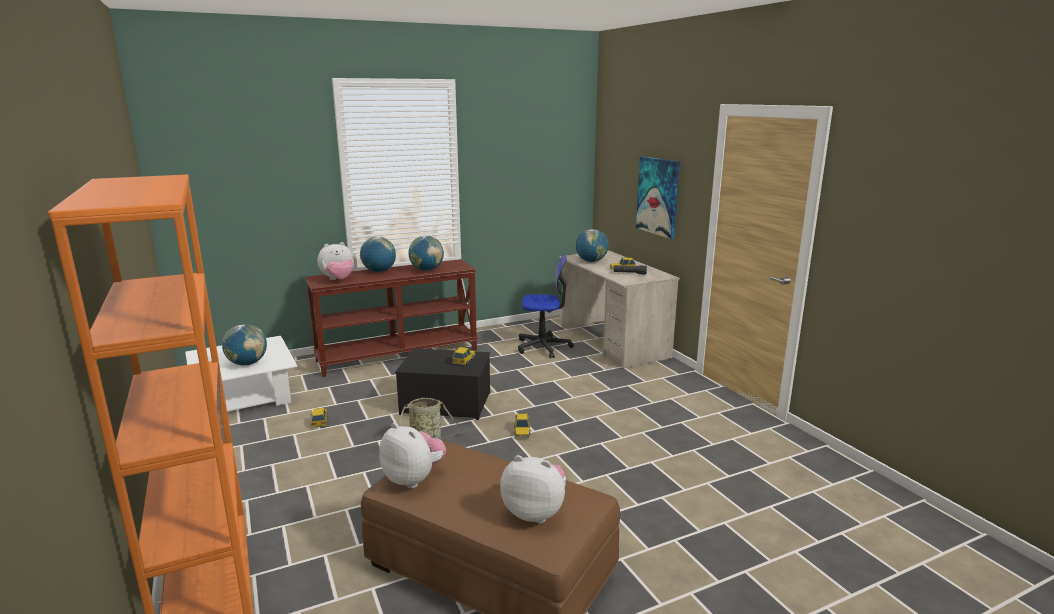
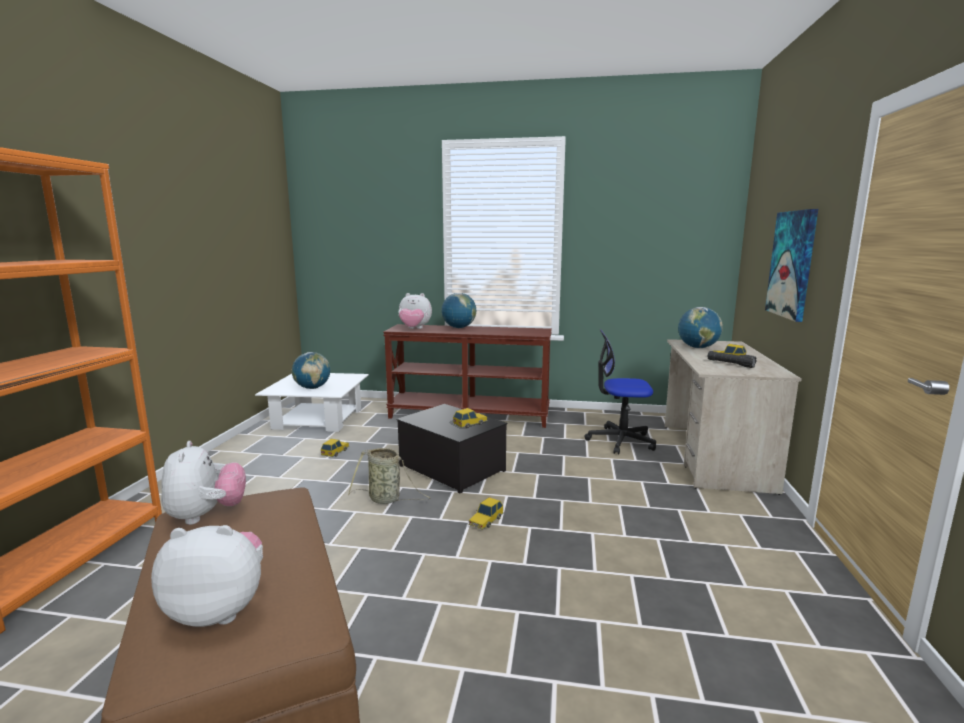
camera: 35 degrees right, 5 degrees down
globe [408,236,444,271] -> none
plush toy [500,455,566,523] -> plush toy turned 60 degrees counterclockwise [151,525,263,627]
office chair [518,254,574,358] -> office chair turned 150 degrees clockwise [584,329,656,454]

